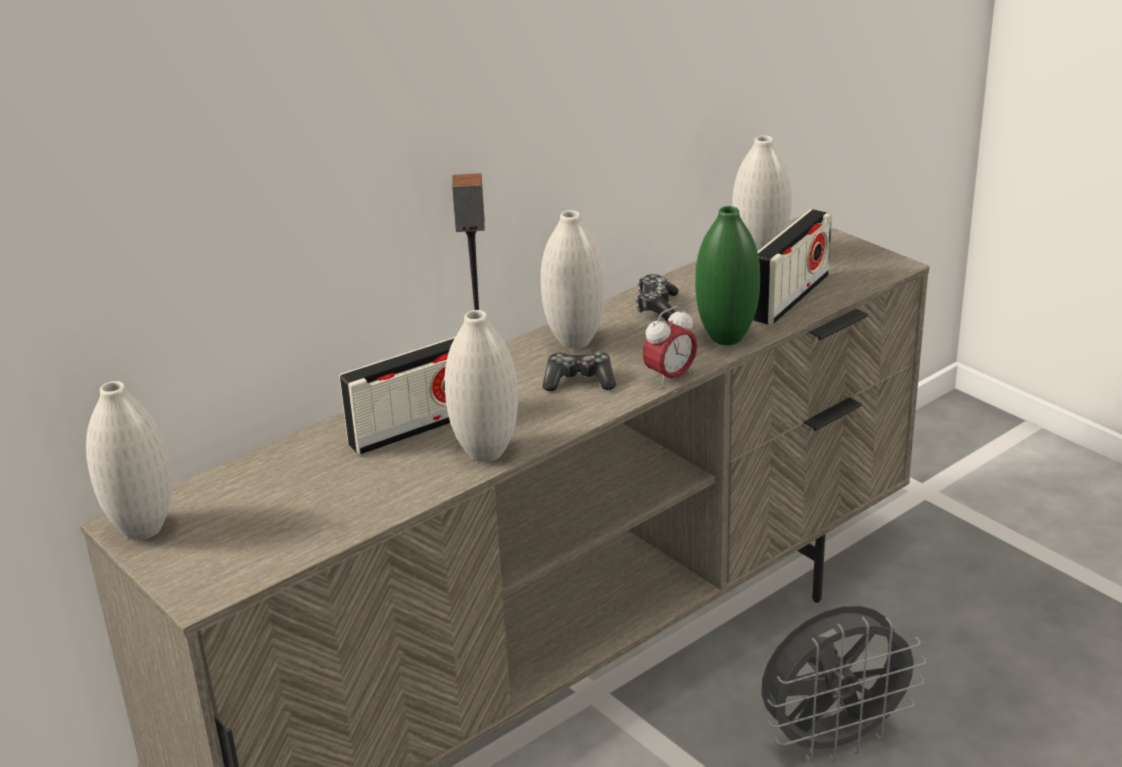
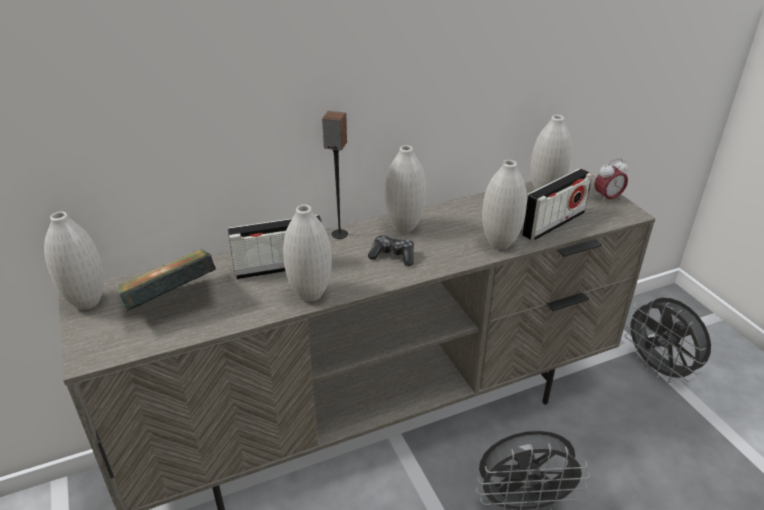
camera: 15 degrees right, 5 degrees up
game controller [636,274,679,321] -> none
alarm clock [642,306,697,388] -> alarm clock moved to [594,158,628,203]
green vase [695,206,760,345] -> white vase [482,160,527,250]
none -> book [119,249,216,311]
none -> grey fan [625,298,711,383]

